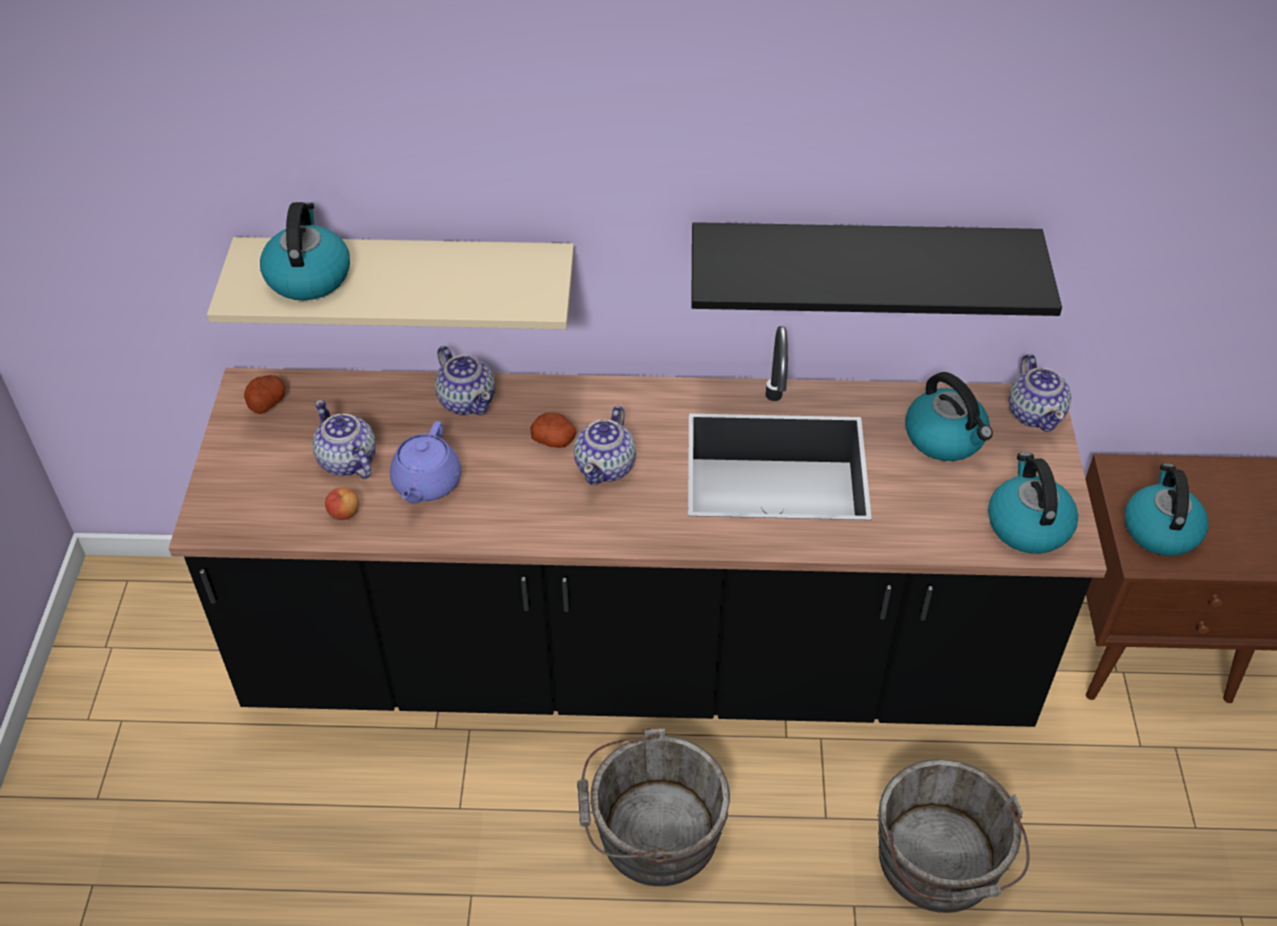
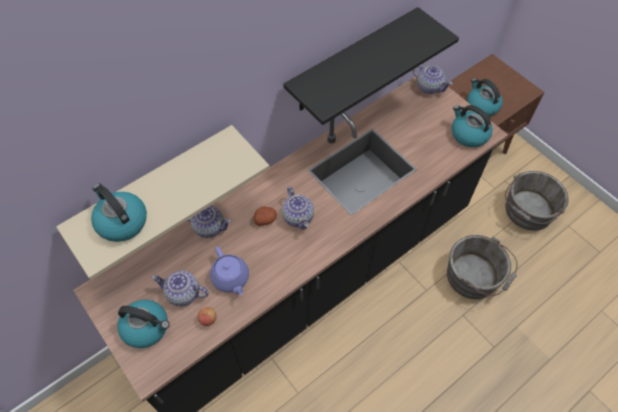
camera: 40 degrees left, 10 degrees up
potato [244,375,285,414] -> none
grey bucket [577,728,730,886] -> grey bucket moved to [505,171,569,231]
kettle [905,372,993,461] -> kettle moved to [117,300,170,348]

